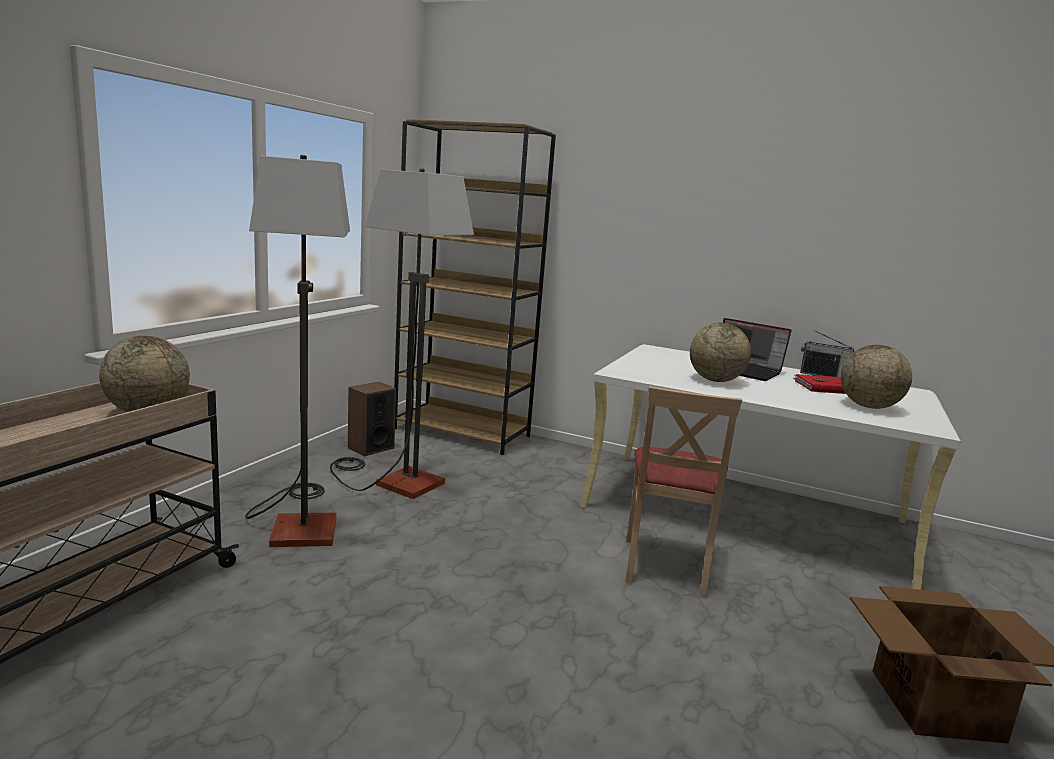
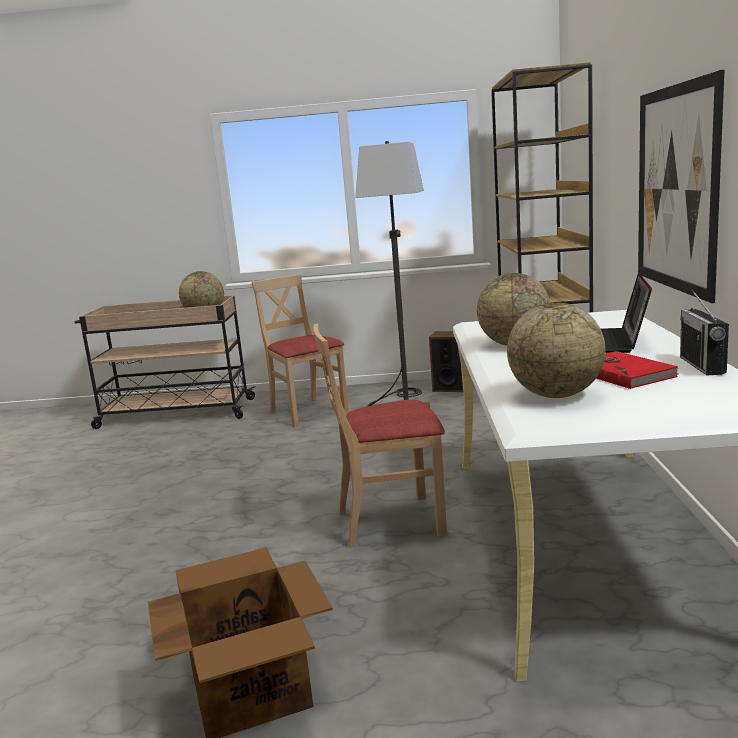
camera: 70 degrees right, 0 degrees up
floor lamp [245,155,350,547] -> beige chair [251,274,349,427]
none -> picture [638,70,724,303]

